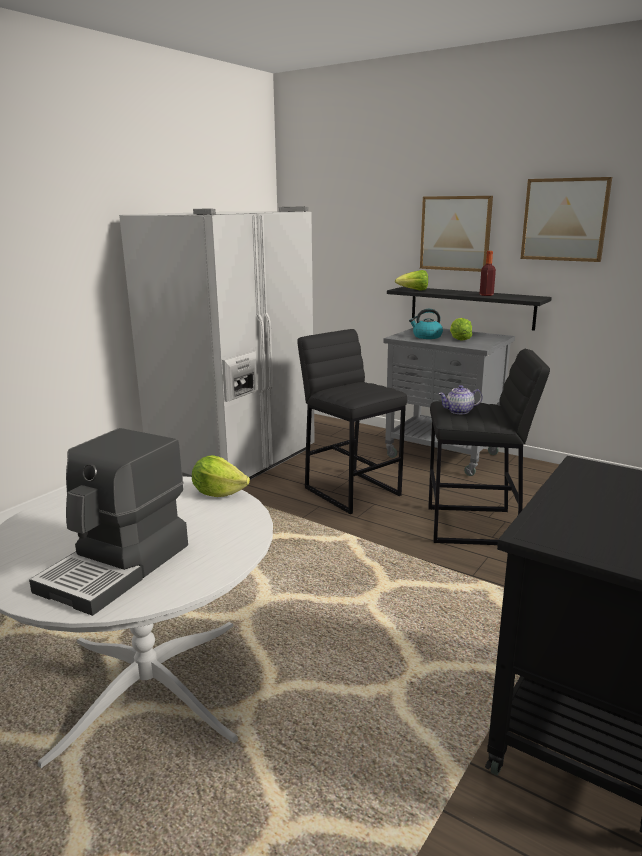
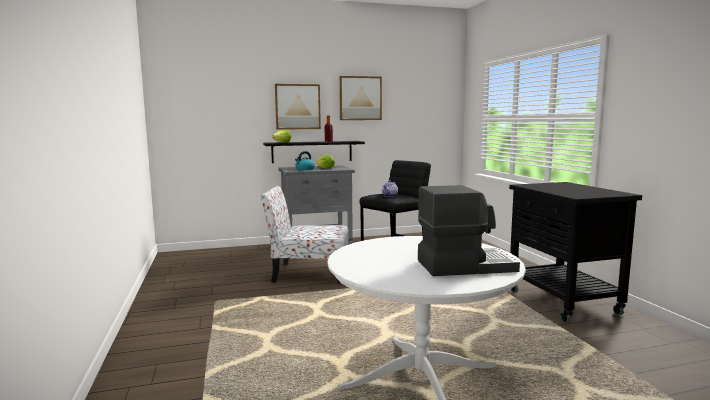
camera: 50 degrees left, 10 degrees down
coffee machine [29,428,188,616] -> coffee machine turned 75 degrees counterclockwise [418,185,520,276]
white fridge [119,207,315,480] -> none
lettuce [192,455,250,497] -> none
black stool [297,329,407,514] -> chair [261,186,349,284]

